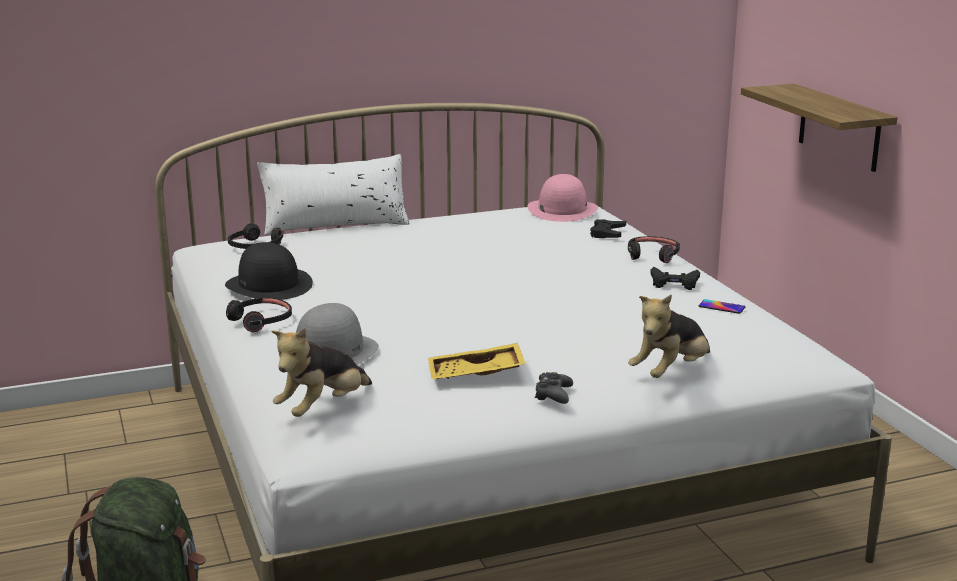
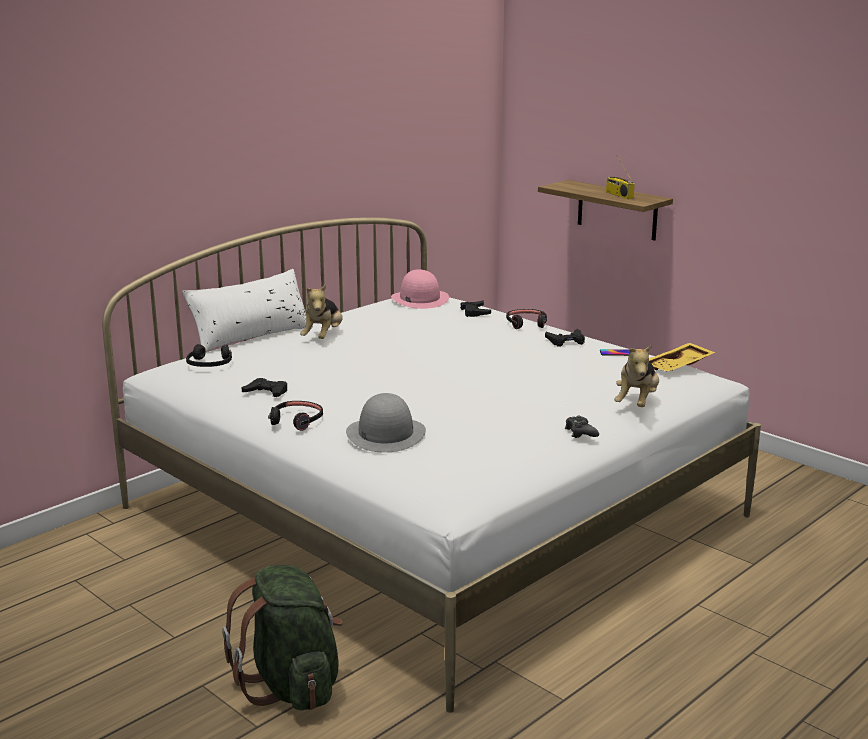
camera: 25 degrees left, 0 degrees up
black hat [225,242,313,300] -> black game controller [241,378,287,397]
plush toy [271,328,372,417] -> plush toy moved to [300,284,343,339]
yellow tray [428,343,526,379] -> yellow tray moved to [649,343,715,372]
none -> radio [606,155,635,199]

